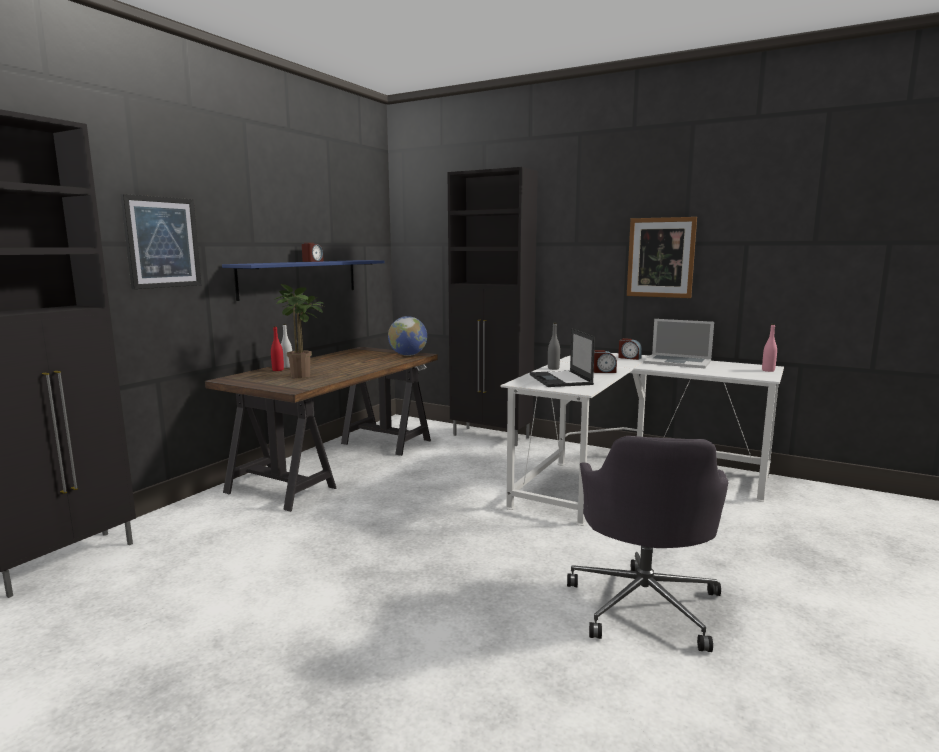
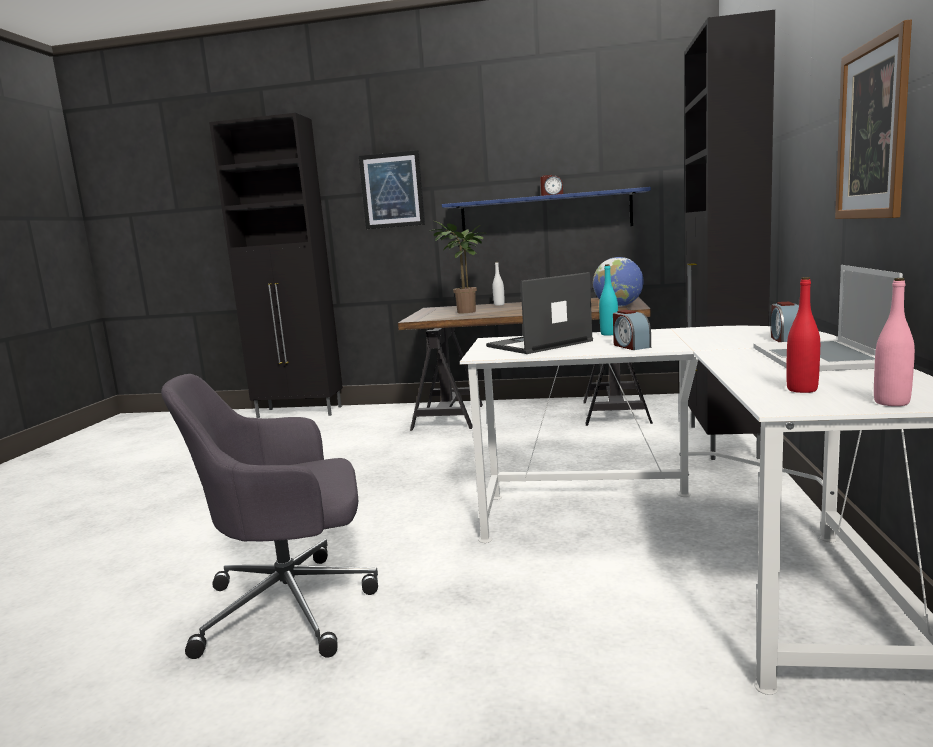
camera: 70 degrees right, 0 degrees up
red bottle [271,326,284,371] -> red bottle moved to [786,277,820,393]
grey bottle [548,323,560,370] -> turquoise bottle [599,264,618,336]

